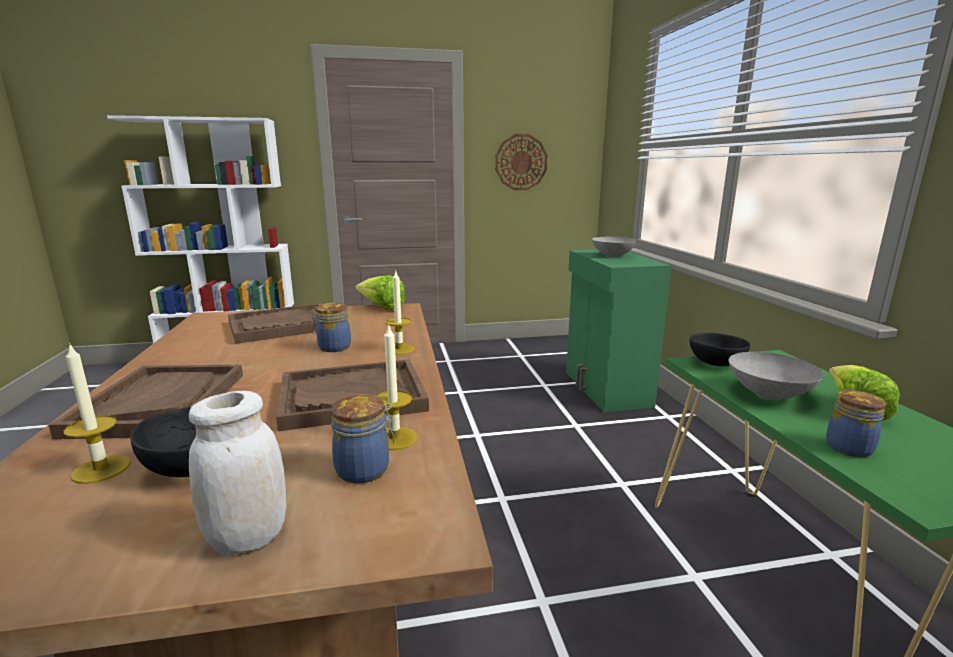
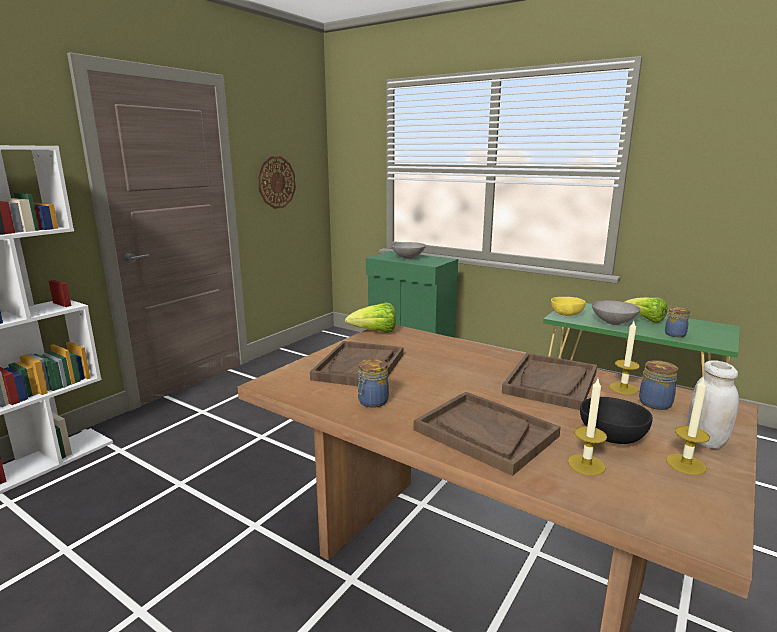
camera: 45 degrees left, 0 degrees up
jar [312,303,351,352] -> jar moved to [358,359,389,408]
candle [384,271,415,355] -> candle moved to [666,376,710,475]
black bowl [690,333,750,366] -> yellow bowl [551,297,586,316]

